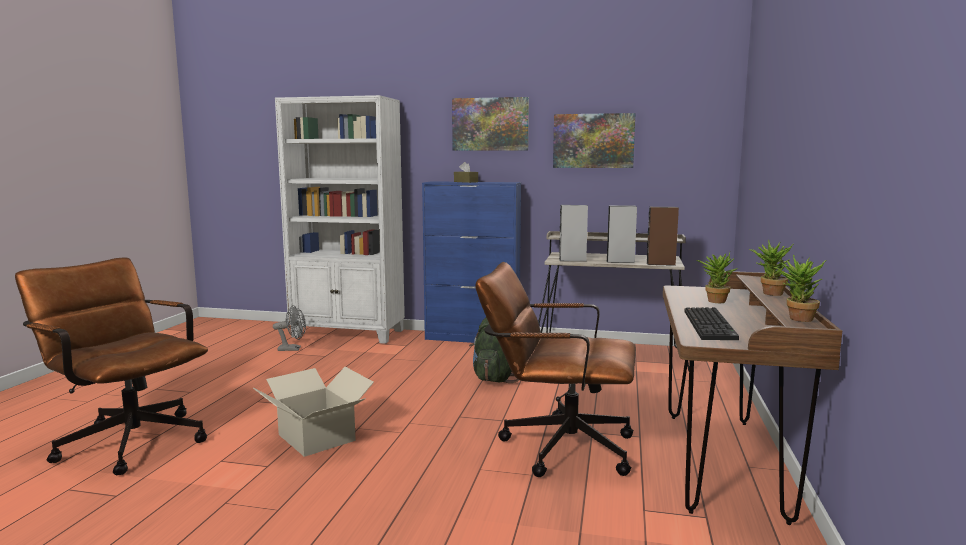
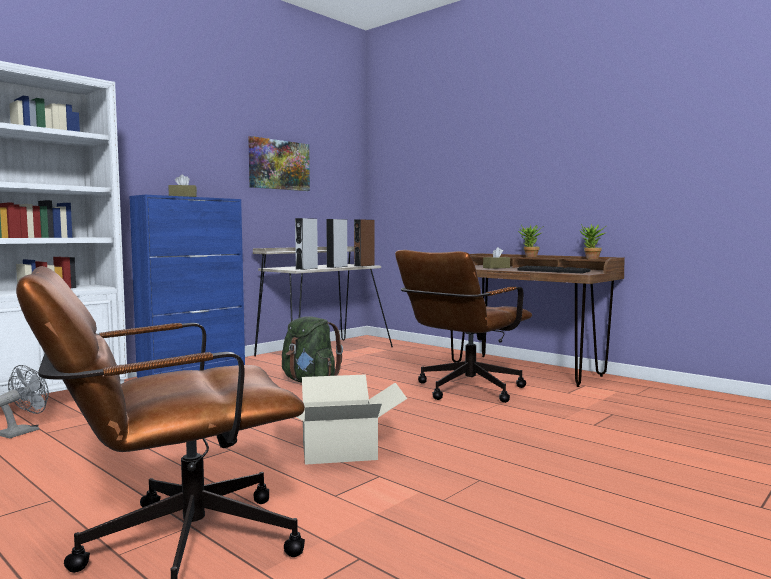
camera: 60 degrees left, 5 degrees down
picture [452,97,529,151] -> none
potted plant [696,252,738,303] -> brown tissue box [483,247,510,269]

